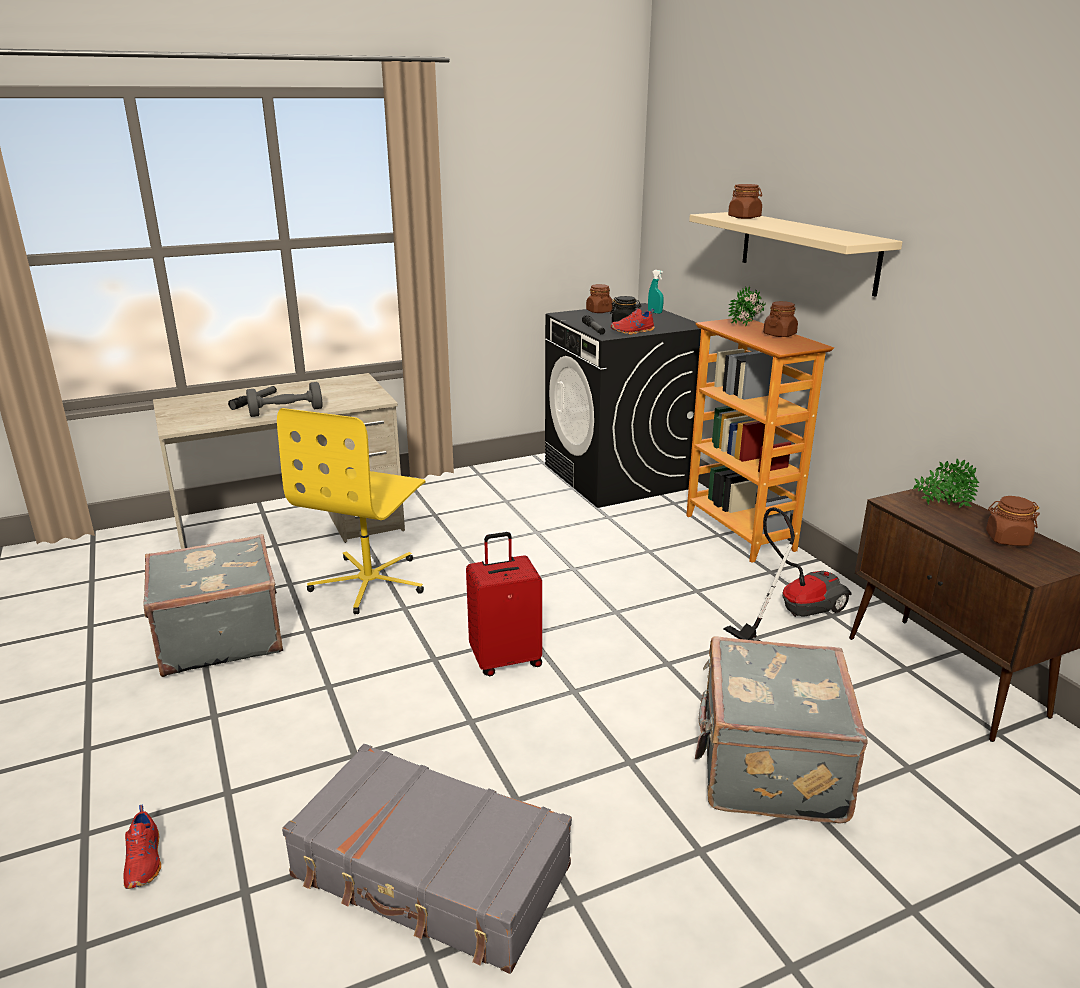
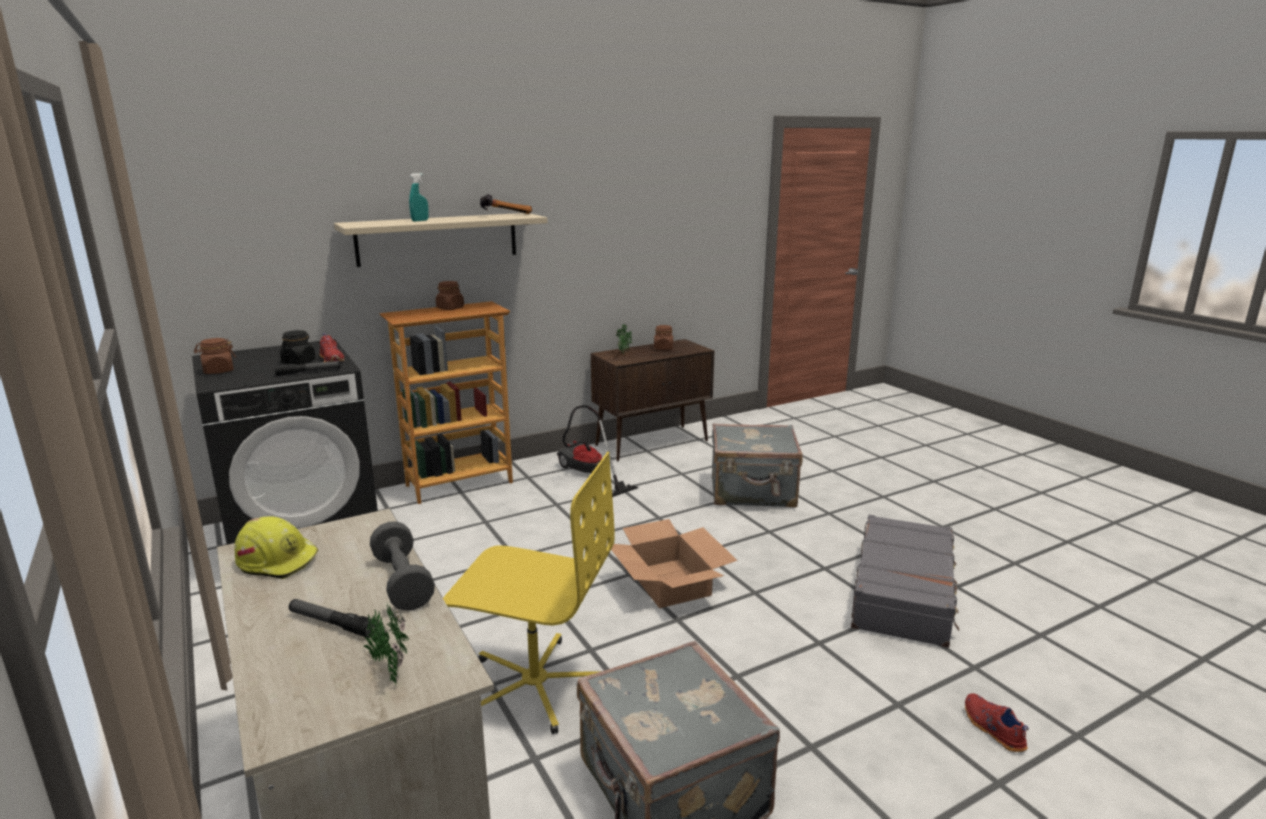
camera: 95 degrees left, 5 degrees down
red shoe [123,804,161,889] -> red shoe turned 90 degrees counterclockwise [965,693,1029,752]
red suitcase [466,532,542,676] -> cardboard box [607,519,738,608]
turquoise spray bottle [648,270,664,314] -> turquoise spray bottle moved to [409,173,428,222]
brown jar [728,184,762,219] -> none
potted plant [728,286,766,326] -> potted plant moved to [363,601,409,684]
none -> yellow hard hat [234,516,319,579]
none -> hammer [480,194,532,214]

